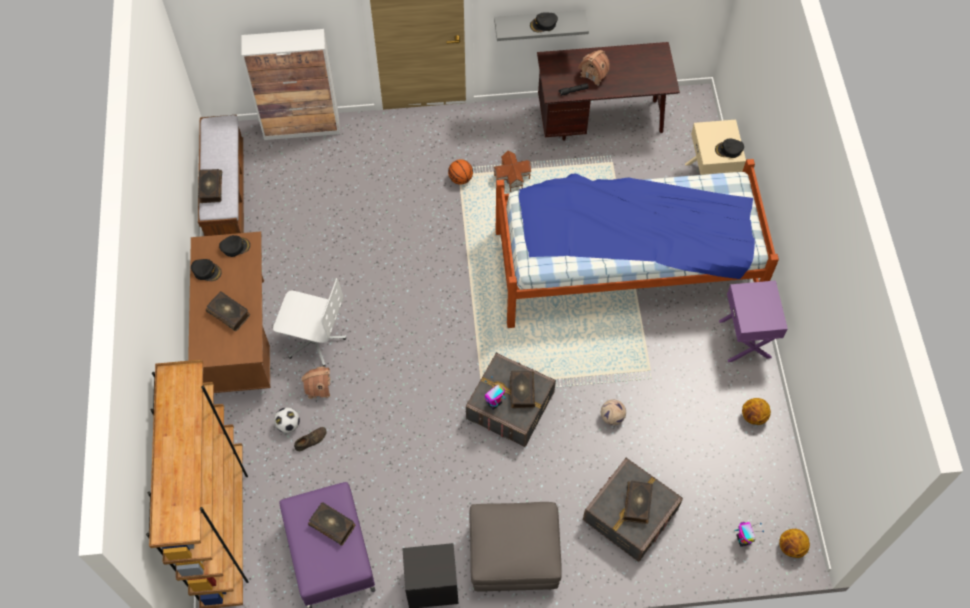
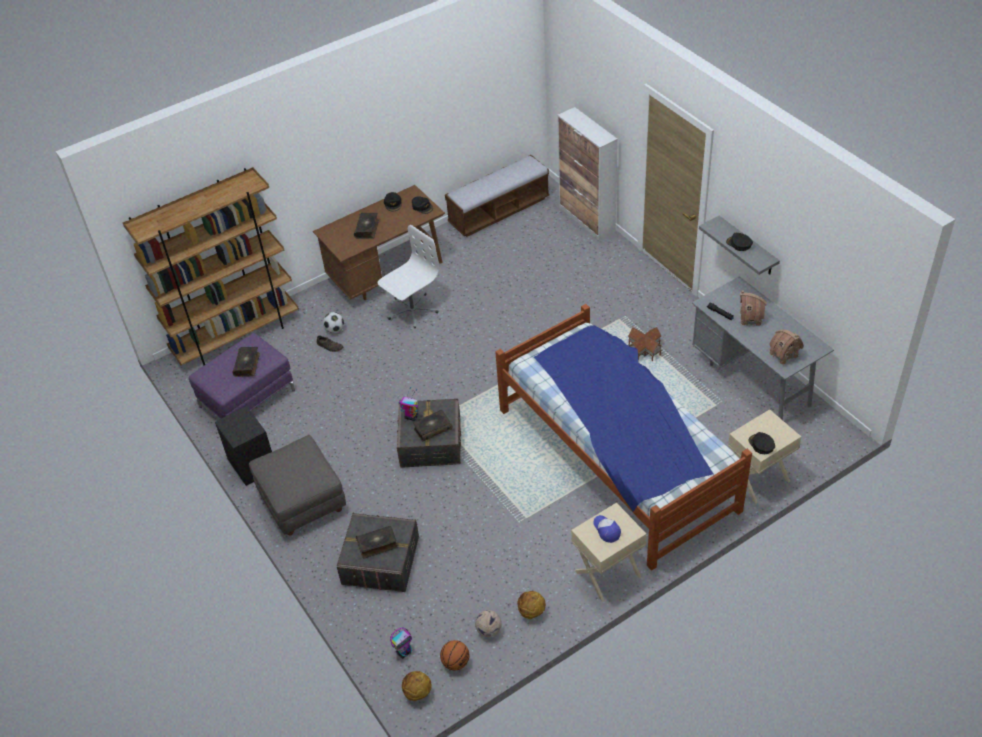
camera: 65 degrees right, 15 degrees down
book [198,169,222,203] -> none
white office chair [273,278,346,366] -> white office chair turned 120 degrees counterclockwise [377,225,439,329]
toy house [302,366,331,400] -> toy house moved to [768,329,803,365]
basketball [448,160,473,185] -> basketball moved to [440,640,470,670]
brown desk [537,42,680,141] -> grey desk [692,276,834,420]
football [601,399,626,425] -> football moved to [475,610,502,637]
purple nightstand [719,280,788,362] -> beige nightstand [571,503,647,602]
none -> cap [593,515,621,543]

